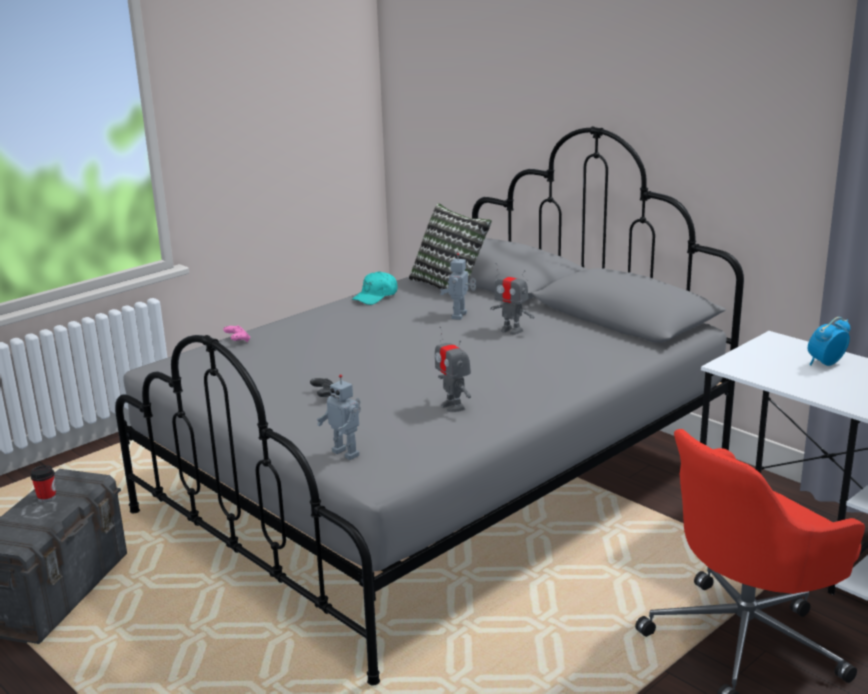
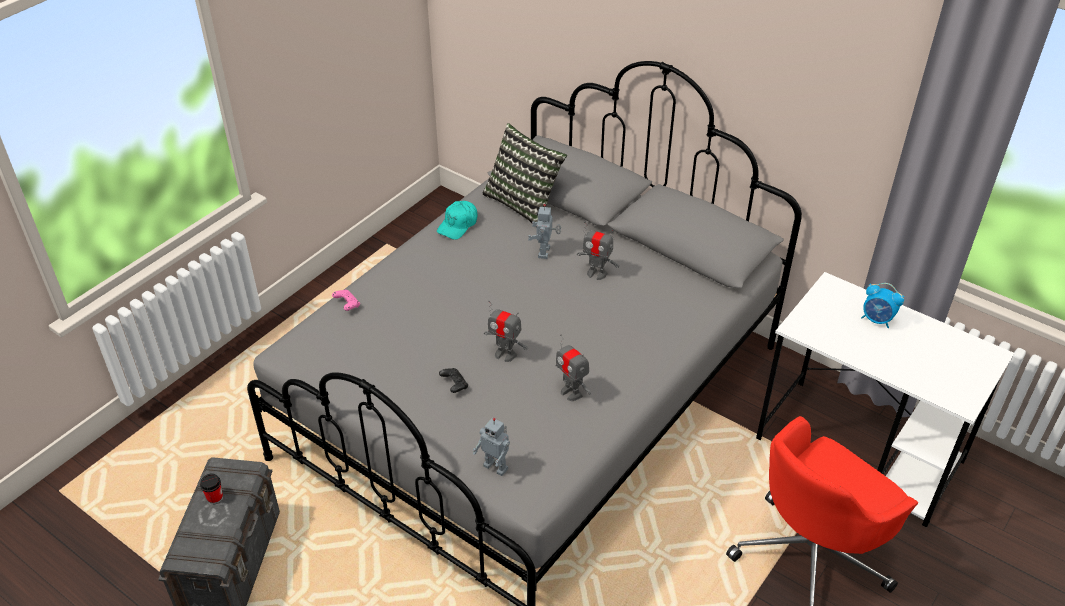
camera: 10 degrees left, 20 degrees up
alarm clock [808,317,850,366] -> alarm clock turned 105 degrees counterclockwise [861,283,904,328]
none -> toy robot [484,300,528,362]

